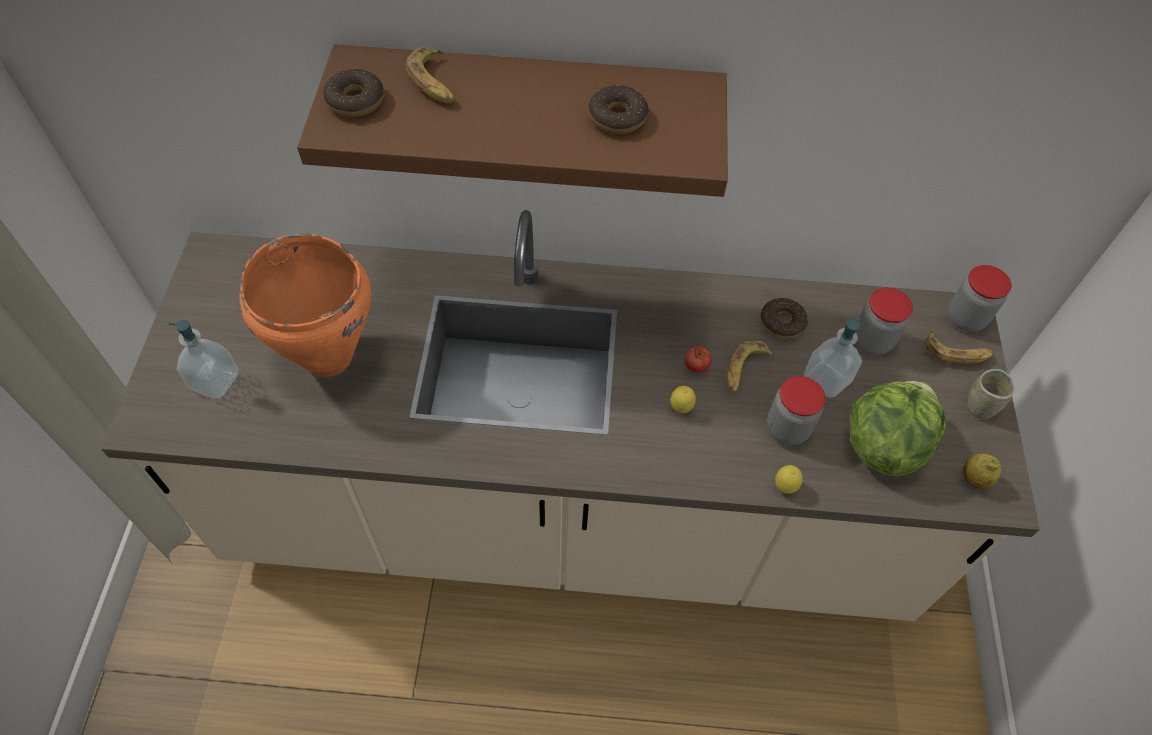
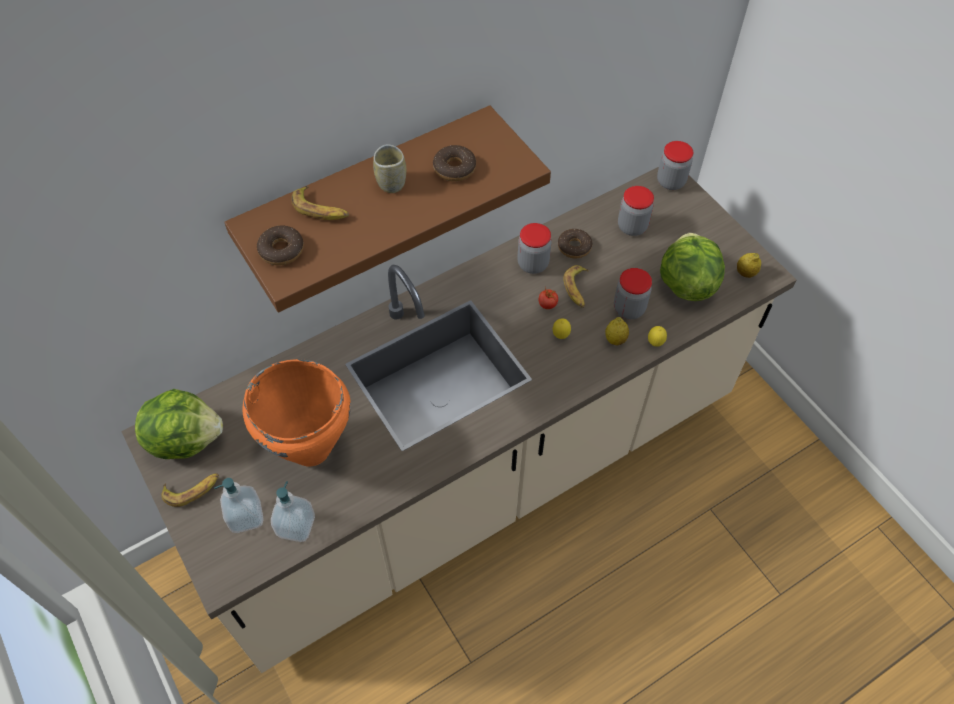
camera: 35 degrees left, 0 degrees up
soap dispenser [804,318,863,398] -> soap dispenser moved to [271,481,315,542]
banana [925,330,994,364] -> banana moved to [161,473,219,507]
cup [966,369,1014,419] -> cup moved to [373,144,406,193]
none -> lettuce [135,389,223,459]
none -> jar [518,223,552,274]
none -> lemon [605,317,629,345]

